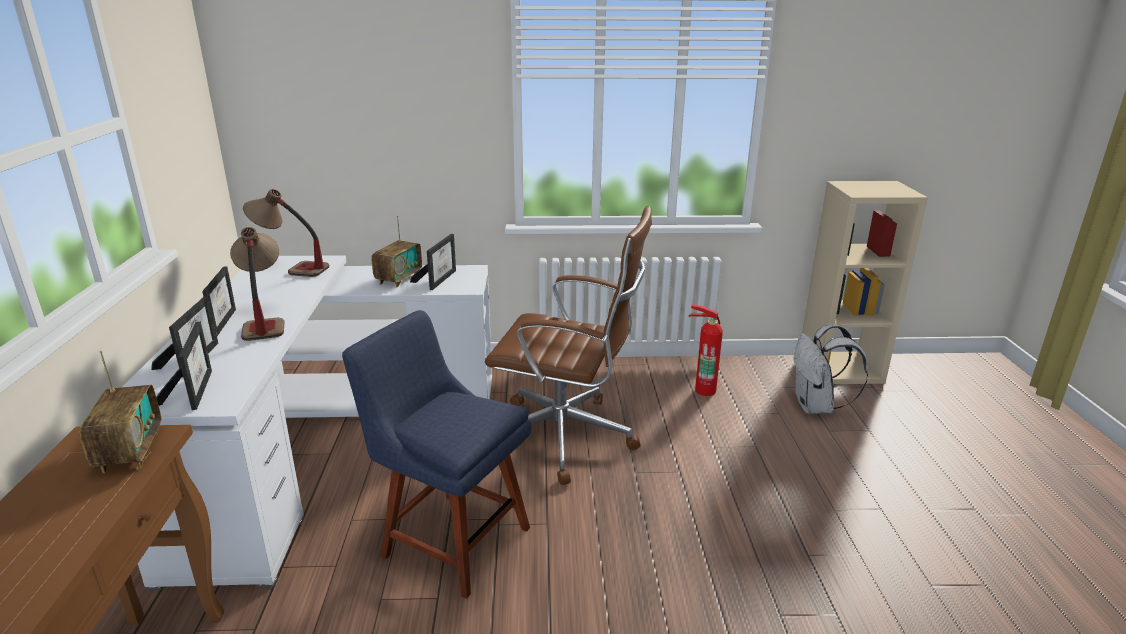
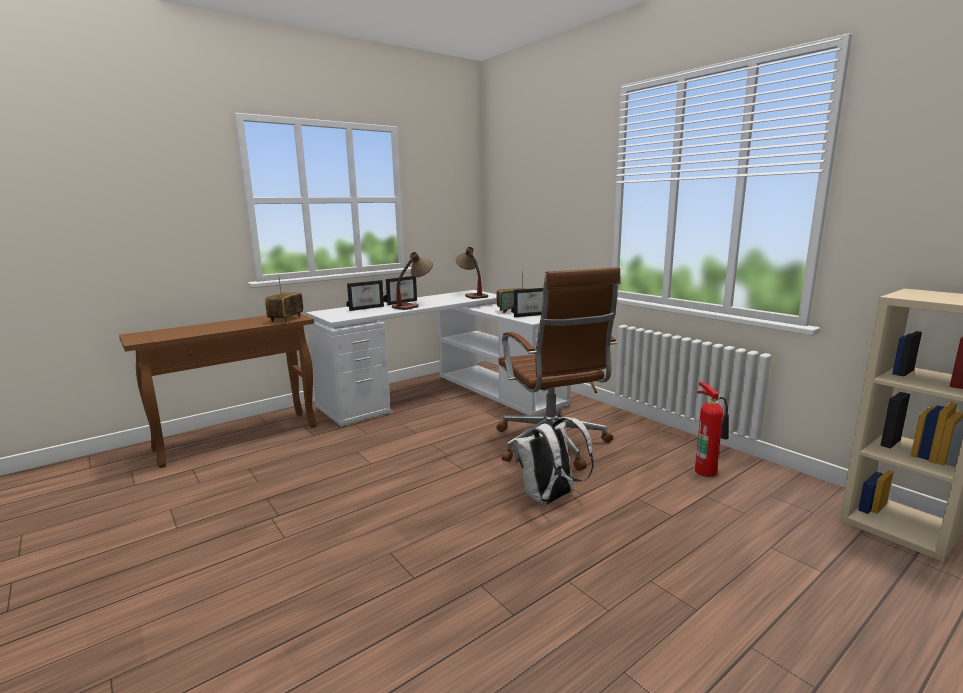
camera: 55 degrees right, 10 degrees down
radio [79,351,161,473] -> radio turned 150 degrees clockwise [265,276,303,322]
picture frame [156,322,212,410] -> none
blue chair [342,310,531,599] -> none
white backpack [793,324,868,414] -> white backpack moved to [513,417,594,505]

